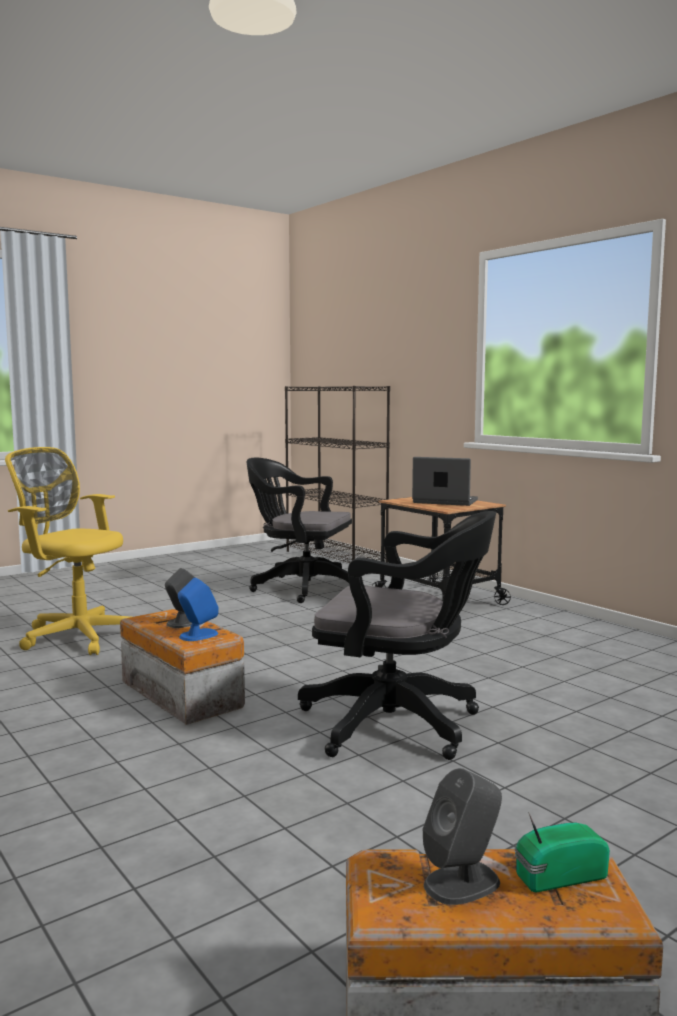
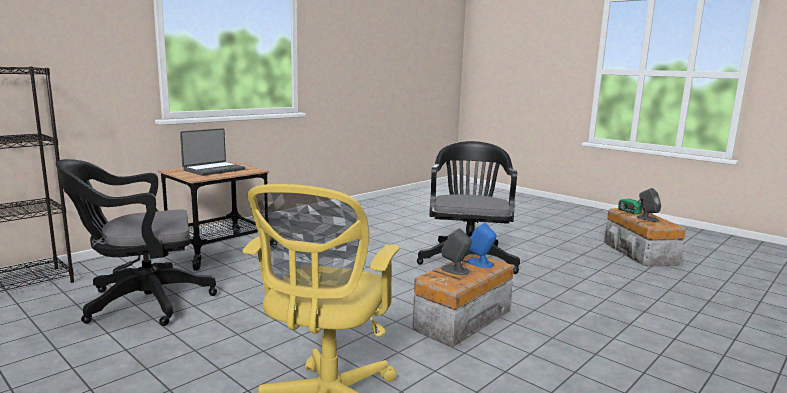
camera: 100 degrees left, 5 degrees up
black office chair [247,458,352,603] -> black office chair turned 60 degrees clockwise [56,159,217,326]
laptop [412,457,478,506] -> laptop turned 150 degrees counterclockwise [180,128,245,176]

